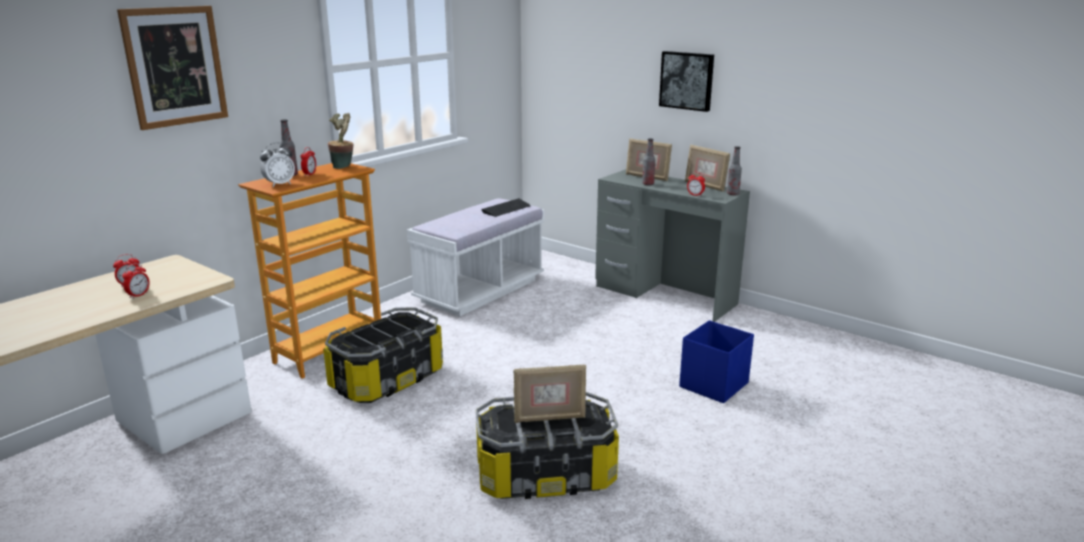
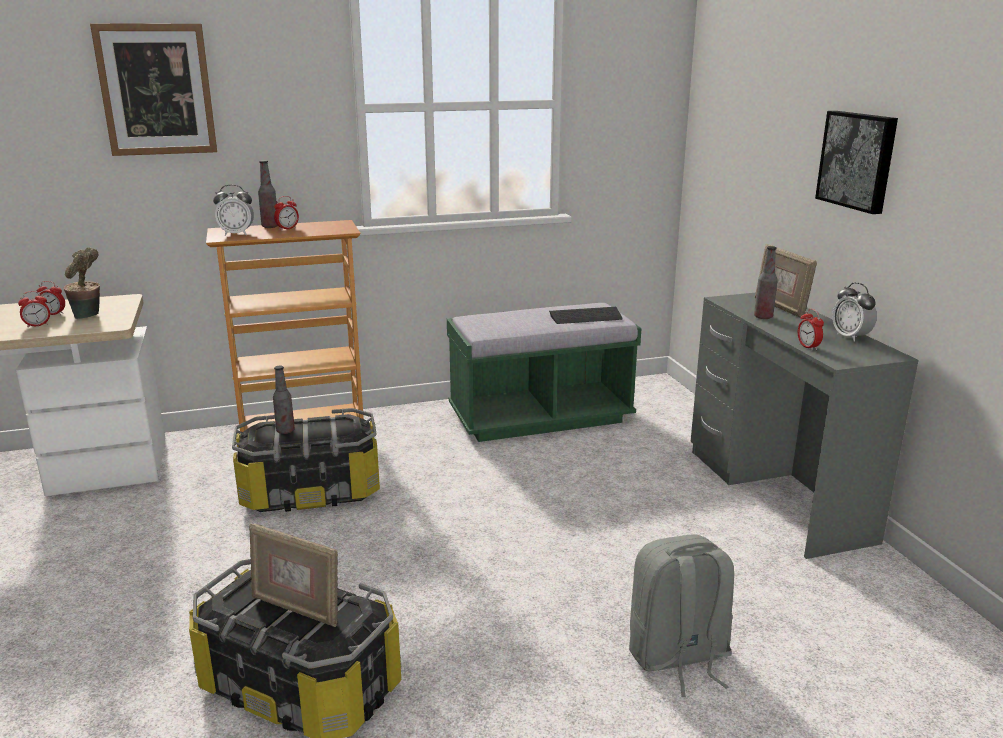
camera: 35 degrees right, 0 degrees up
potted plant [328,113,354,169] -> potted plant moved to [64,248,100,319]
white bench [407,198,544,316] -> green bench [447,303,642,442]
blue storage box [679,320,754,403] -> grey backpack [629,534,734,697]
picture frame [685,145,730,192] -> alarm clock [832,282,877,342]
bottle [727,146,742,195] -> bottle moved to [273,365,295,434]

